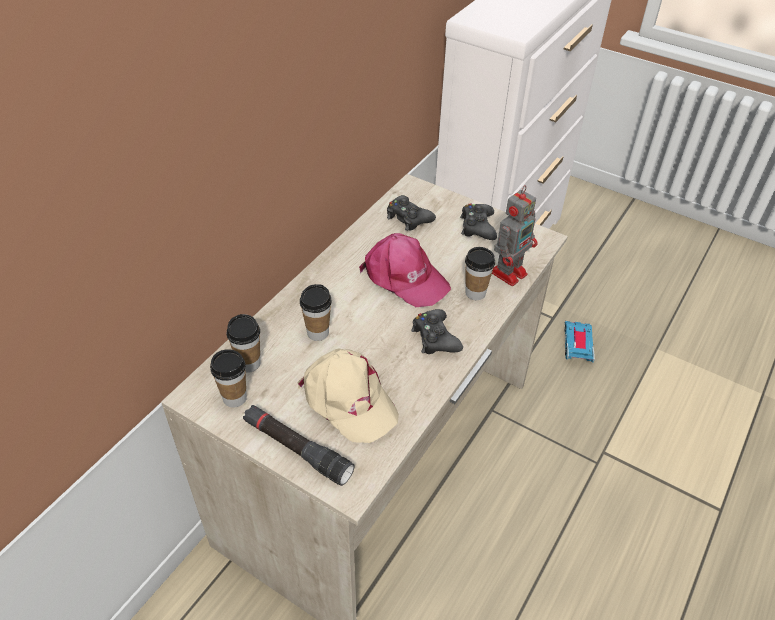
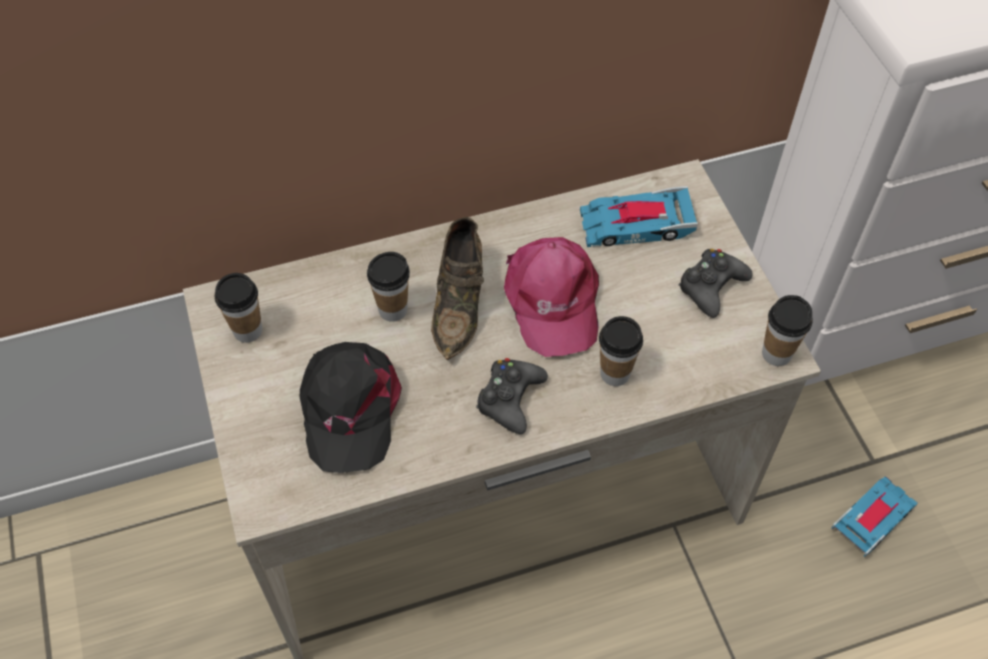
camera: 40 degrees right, 10 degrees up
cup [227,314,260,373] -> cup moved to [762,295,812,366]
black flashlight [243,405,355,486] -> none
beige cap [297,349,399,443] -> black cap [300,342,402,473]
black game controller [387,195,436,231] -> toy car [580,186,698,247]
toy robot [492,185,538,286] -> none
none -> brown shoe [431,217,484,360]

